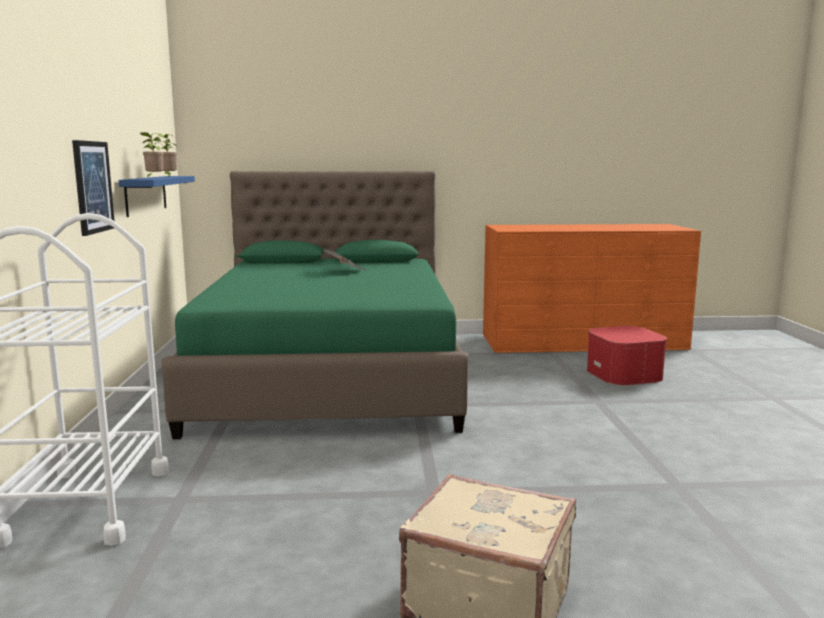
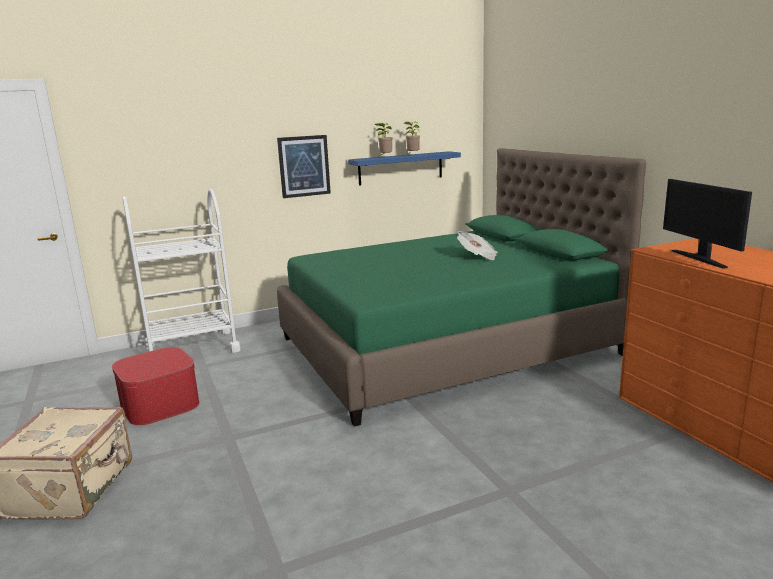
camera: 70 degrees right, 5 degrees up
ottoman [587,326,667,385] -> ottoman moved to [112,347,200,425]
none -> monitor [663,179,752,269]

